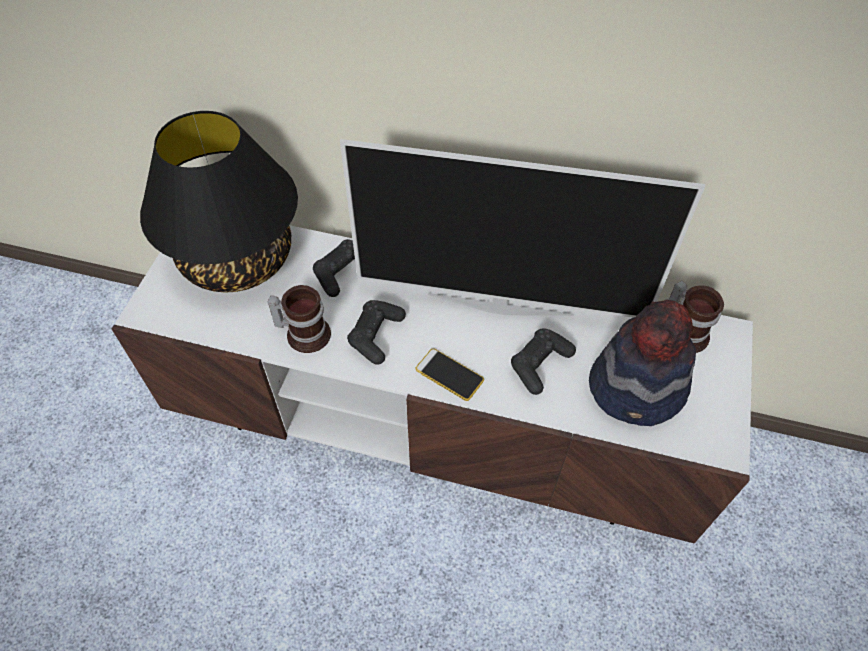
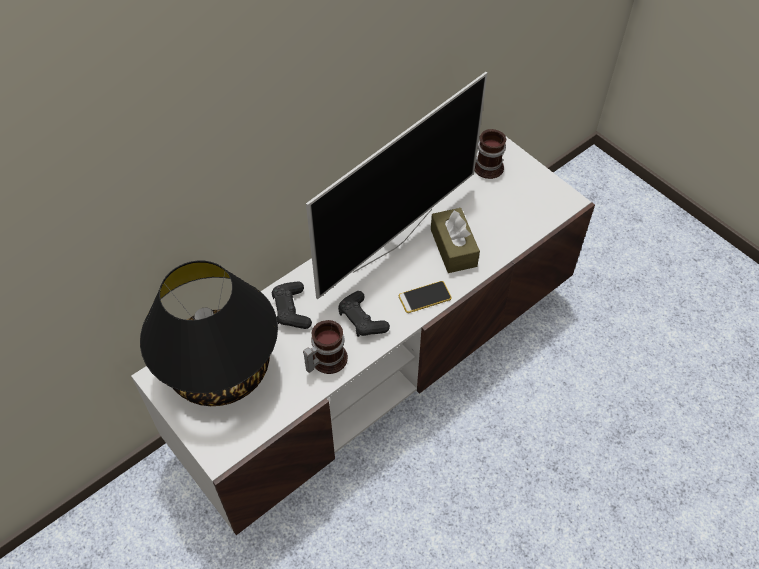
camera: 55 degrees left, 0 degrees up
black game controller [511,328,576,395] -> brown tissue box [431,208,480,273]
hat [589,300,696,426] -> none

